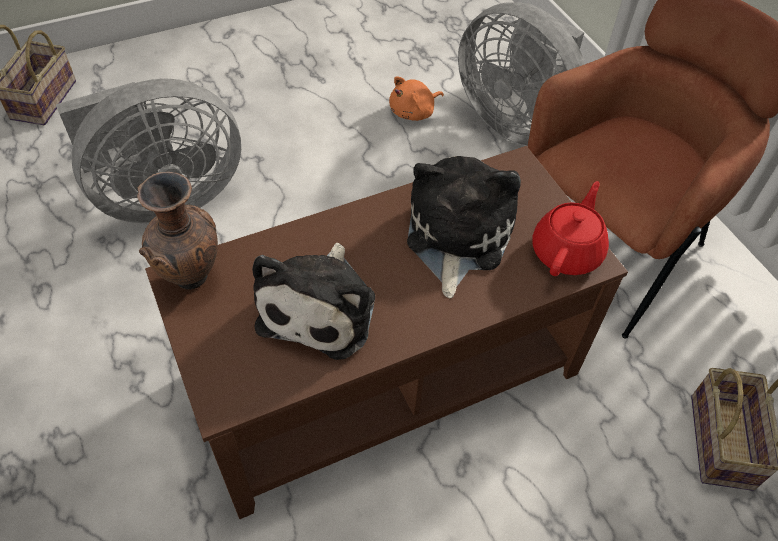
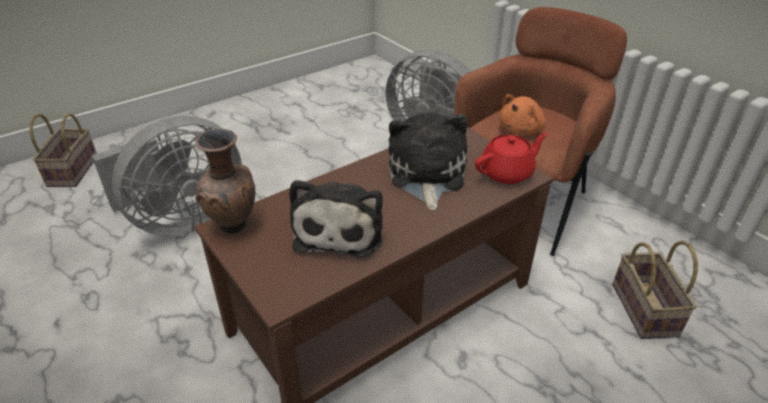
camera: 10 degrees left, 15 degrees down
orange plush toy [389,76,444,121] -> orange plush toy moved to [499,94,546,135]
red teapot [532,181,609,276] -> red teapot turned 45 degrees clockwise [475,133,548,184]

